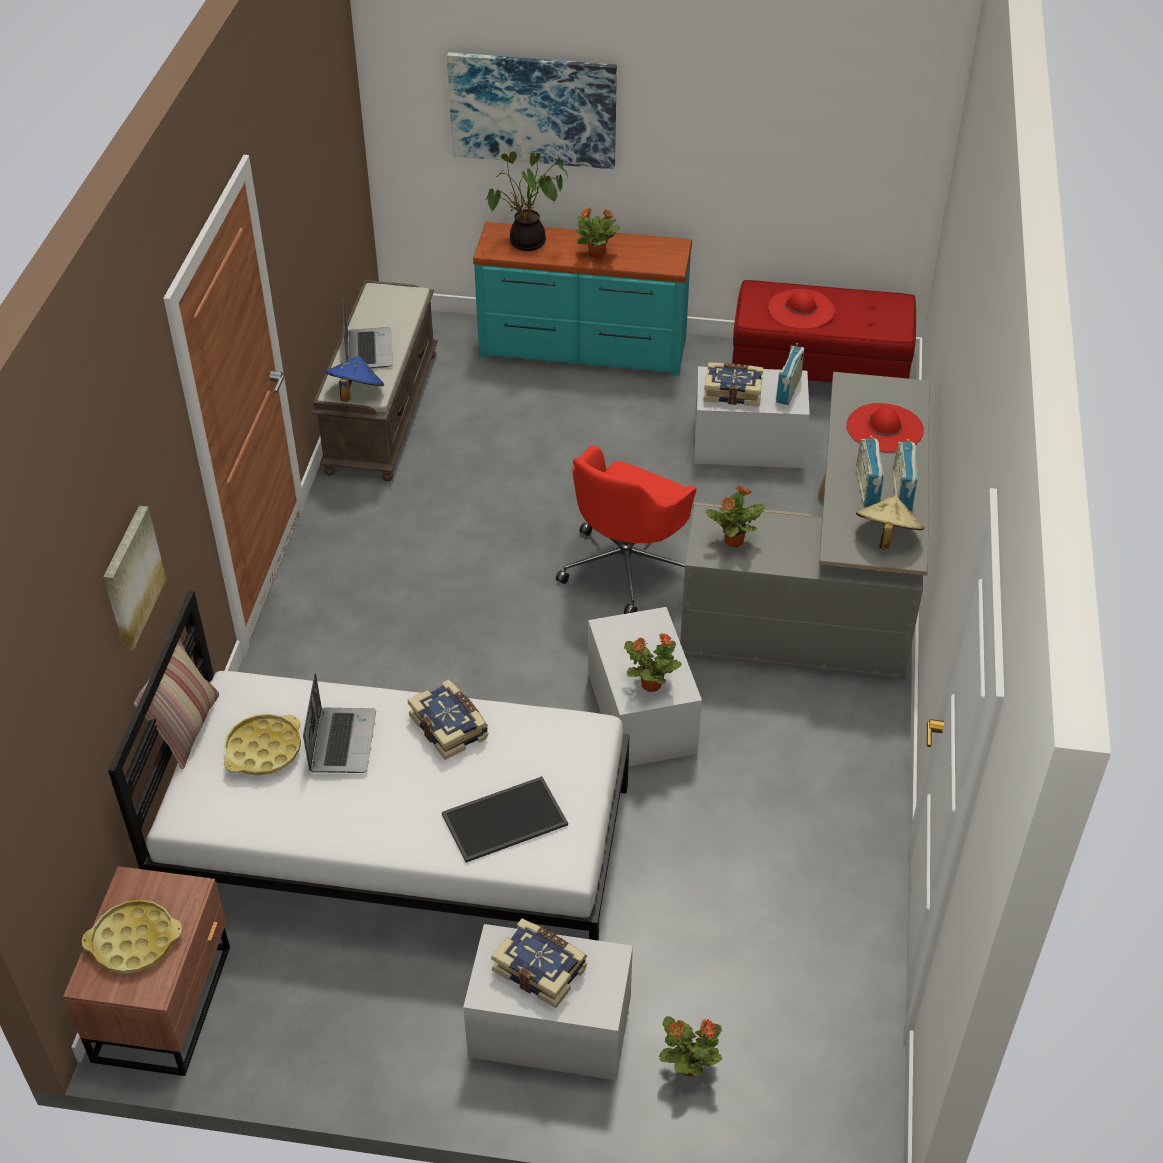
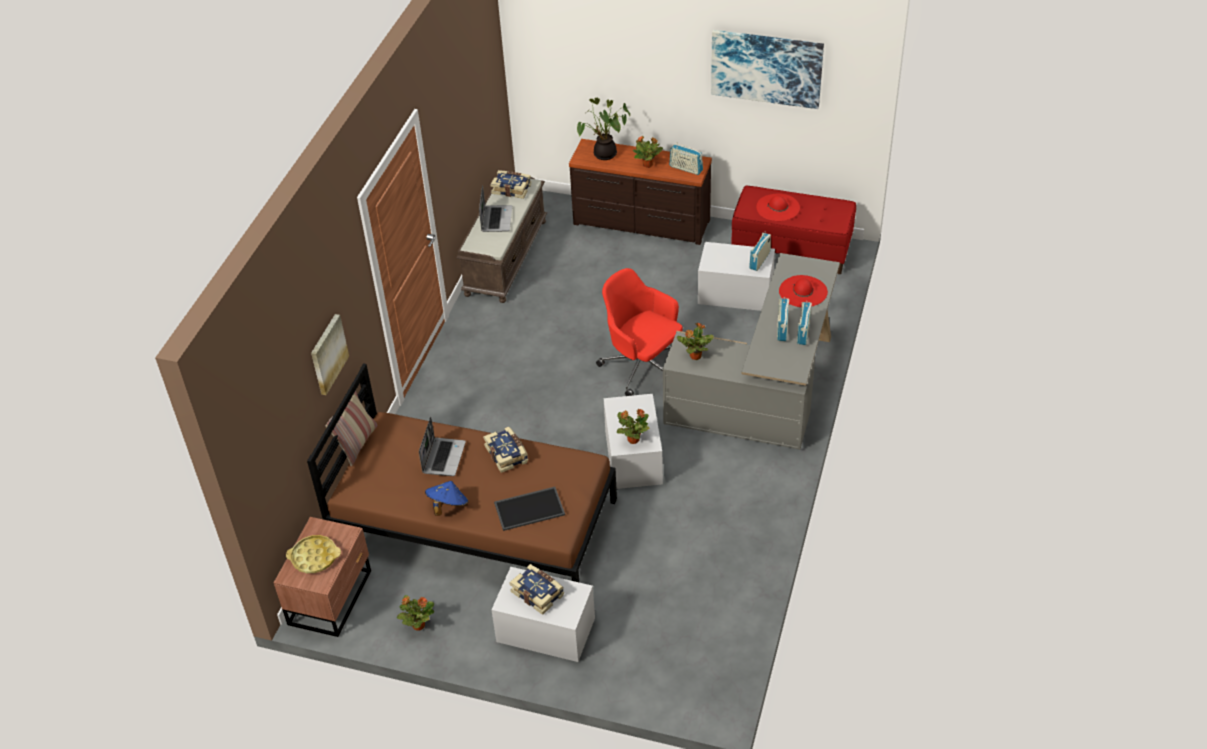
camera: 10 degrees right, 0 degrees up
white bed [108,590,630,941] -> brown bed [307,363,617,582]
yellow tray [224,714,301,776] -> none
blue hat [325,356,384,402] -> blue hat moved to [425,481,469,516]
picture [447,52,617,169] -> picture moved to [711,30,824,109]
turquoise dresser [473,222,692,376] -> brown dresser [569,139,712,245]
red office chair [556,446,697,614] -> red office chair turned 90 degrees clockwise [596,268,683,396]
potted plant [659,1016,722,1076] -> potted plant moved to [397,595,434,631]
book [704,362,763,407] -> book moved to [490,170,531,199]
beige hat [856,495,924,550] -> none
none -> radio [669,144,703,175]

